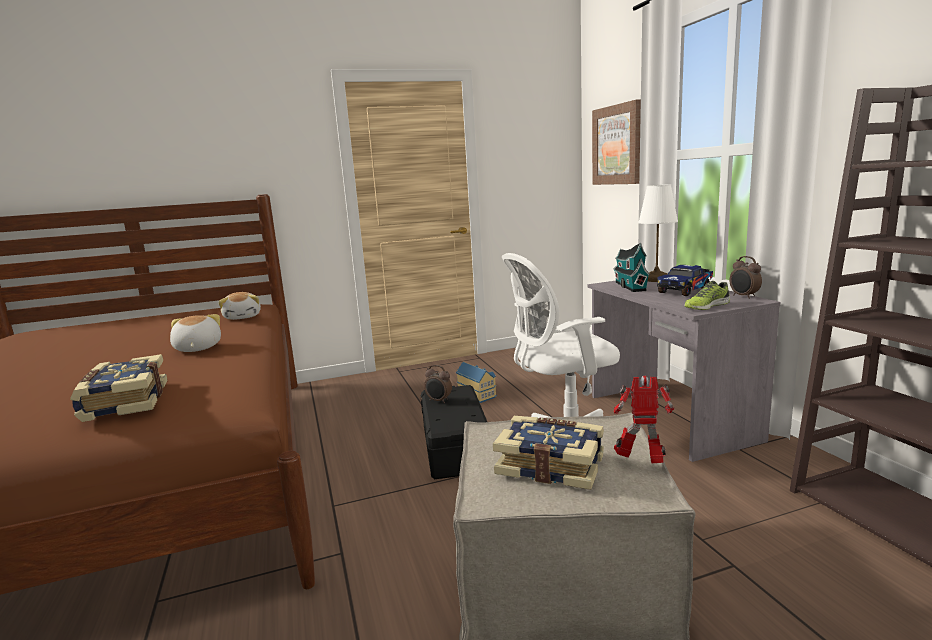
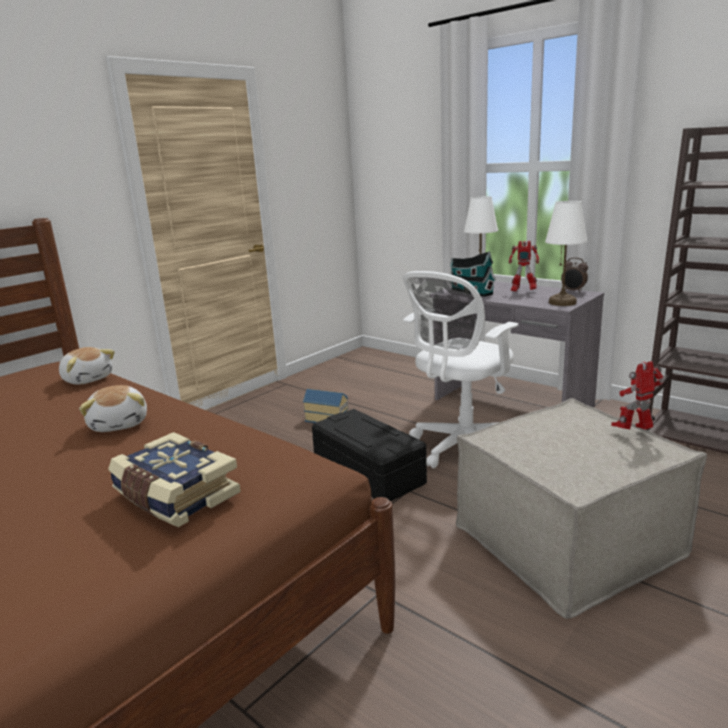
camera: 30 degrees left, 5 degrees up
plush toy [170,314,221,352] -> plush toy turned 150 degrees counterclockwise [79,385,147,432]
alarm clock [424,365,452,403] -> none
book [493,416,604,490] -> none
picture [592,99,641,185] -> none
toy truck [657,265,713,296] -> toy robot [509,241,539,292]
shoe [684,281,730,310] -> white table lamp [545,201,587,306]

